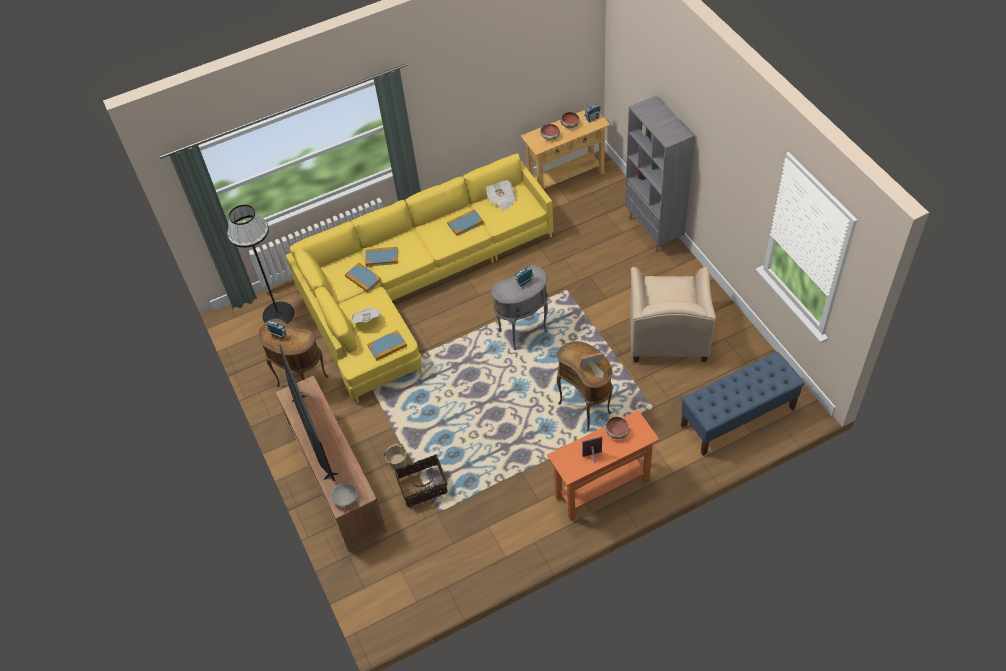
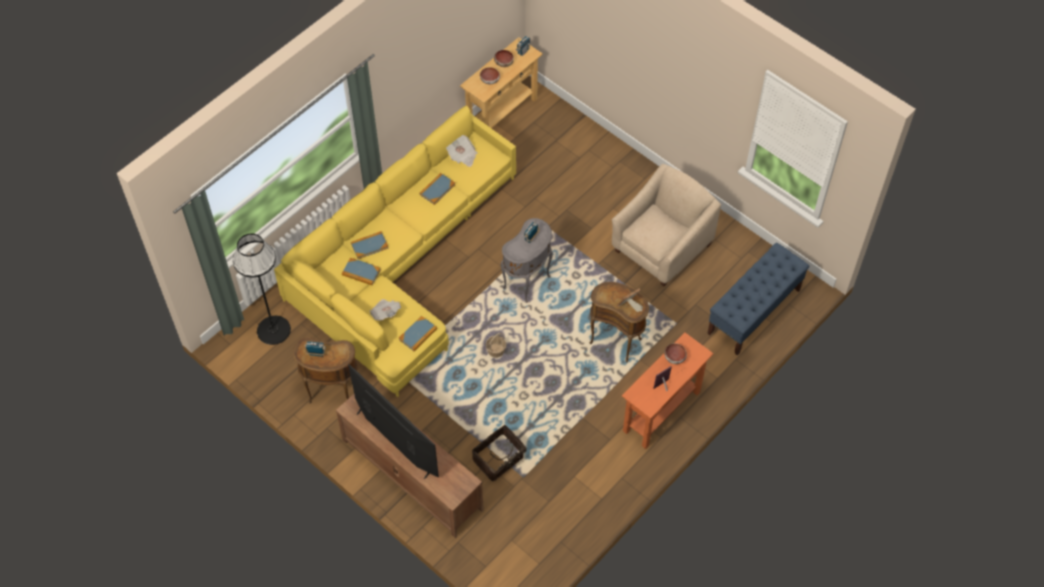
camera: 25 degrees left, 5 degrees up
grey bowl [331,483,357,507] -> none
basket [384,443,407,470] -> basket moved to [486,332,507,358]
grey bookcase [625,95,695,252] -> none
beige armchair [630,267,716,362] -> beige armchair turned 120 degrees counterclockwise [612,164,721,286]

